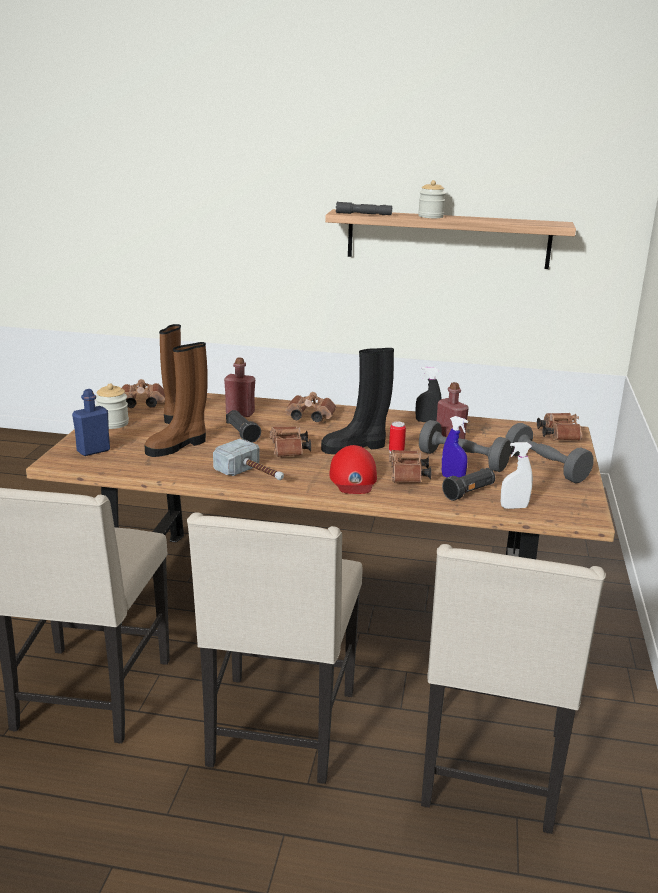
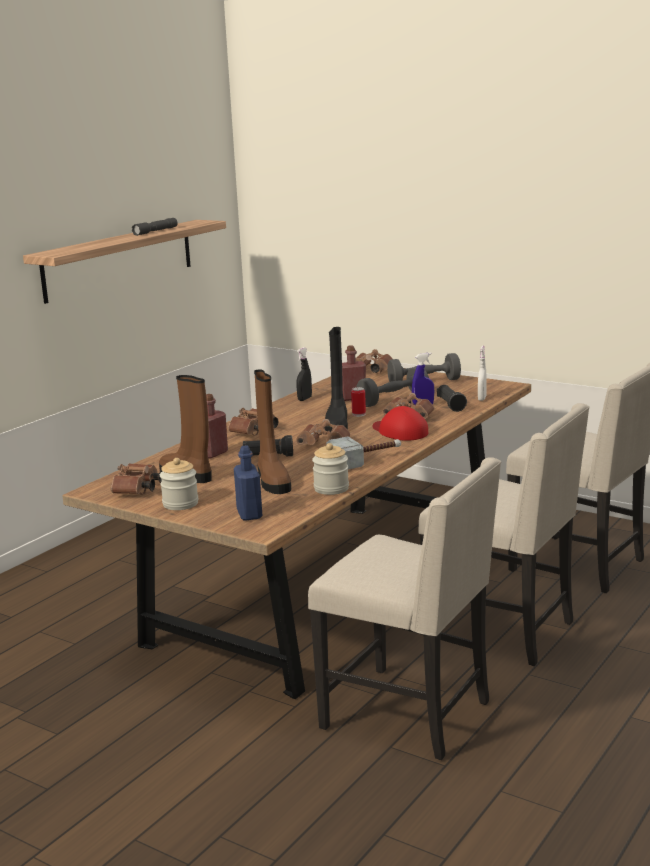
camera: 65 degrees left, 5 degrees down
red cap [329,445,377,494] -> red cap turned 150 degrees counterclockwise [372,406,428,441]
grey flashlight [336,202,392,215] -> grey flashlight moved to [132,218,177,236]
jar [418,180,446,218] -> jar moved to [312,443,349,495]

